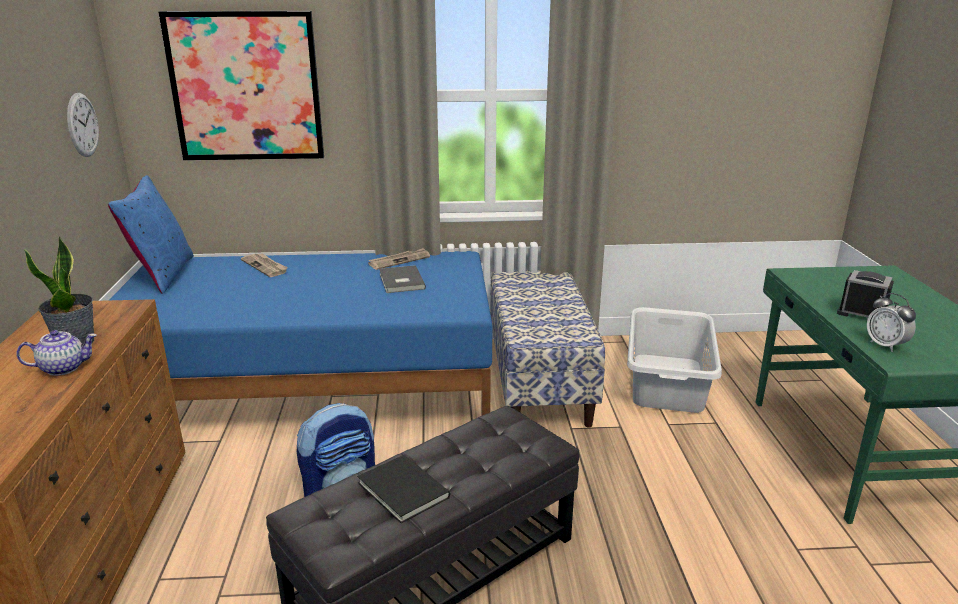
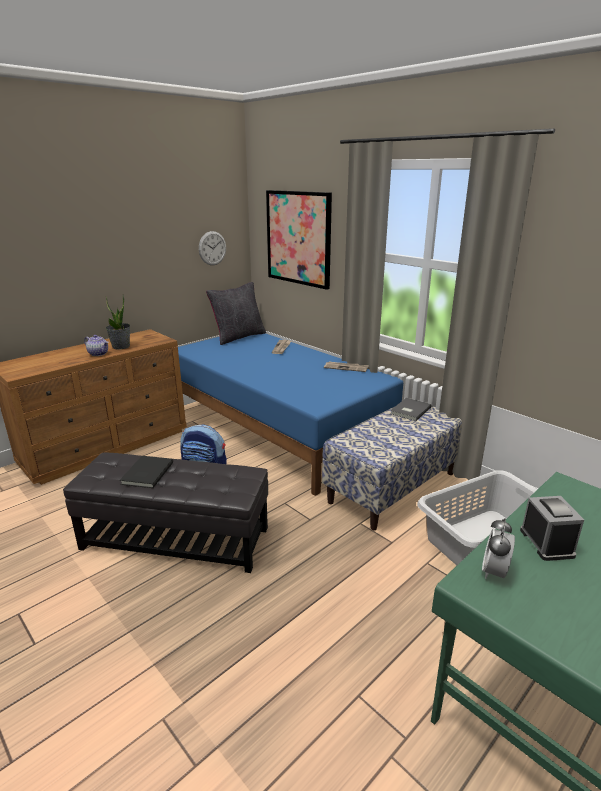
camera: 50 degrees right, 0 degrees up
blue pillow [108,175,194,294] -> black pillow [206,282,266,345]
grey book [379,265,426,293] -> grey book moved to [390,398,432,421]

